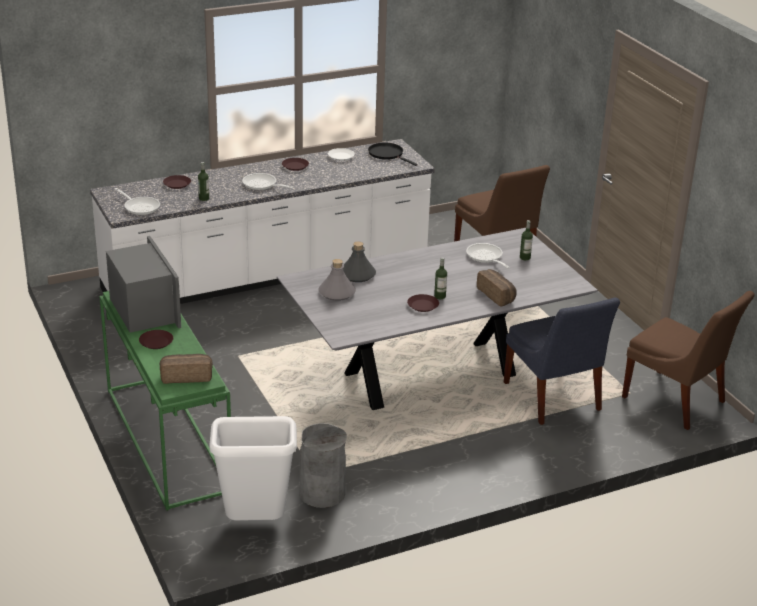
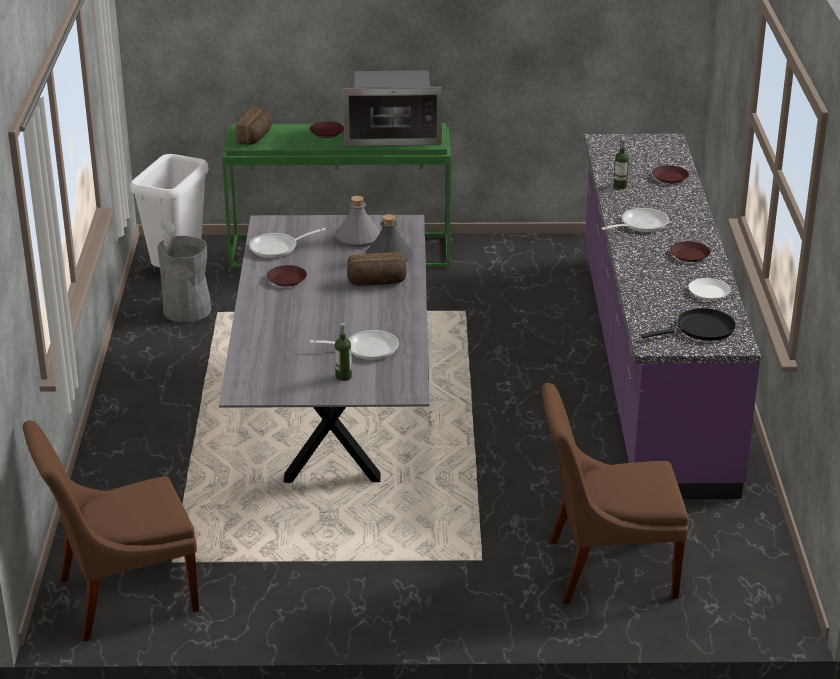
camera: 115 degrees right, 0 degrees up
white counter [90,139,435,304] -> purple counter [584,134,761,499]
frying pan [114,188,160,215] -> frying pan moved to [249,228,326,258]
bottle [434,257,447,299] -> none
bread [477,269,517,307] -> bread moved to [347,252,407,286]
blue chair [504,298,620,425] -> none

